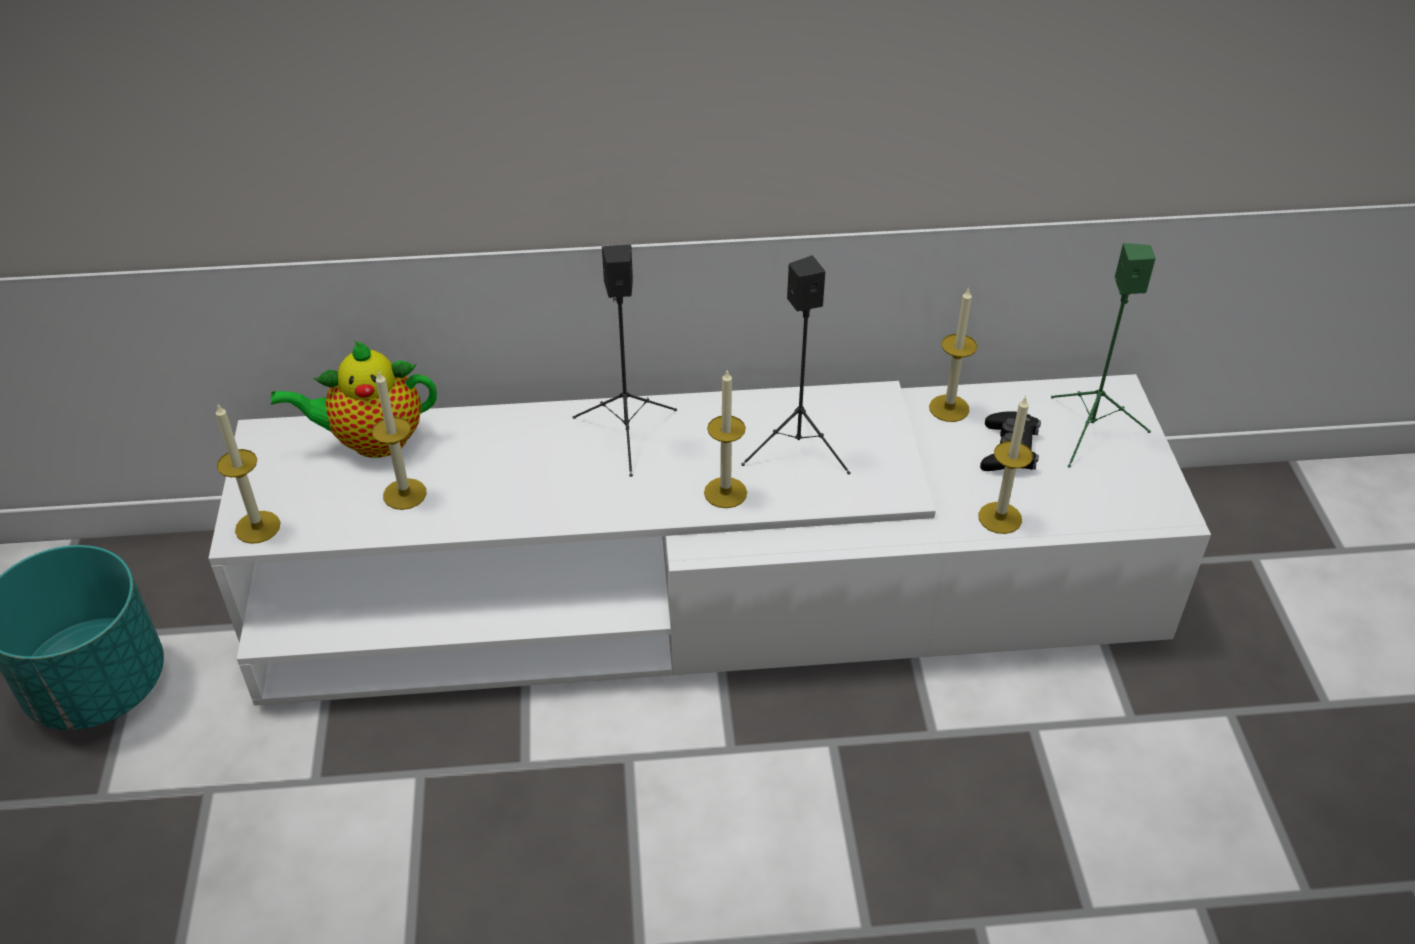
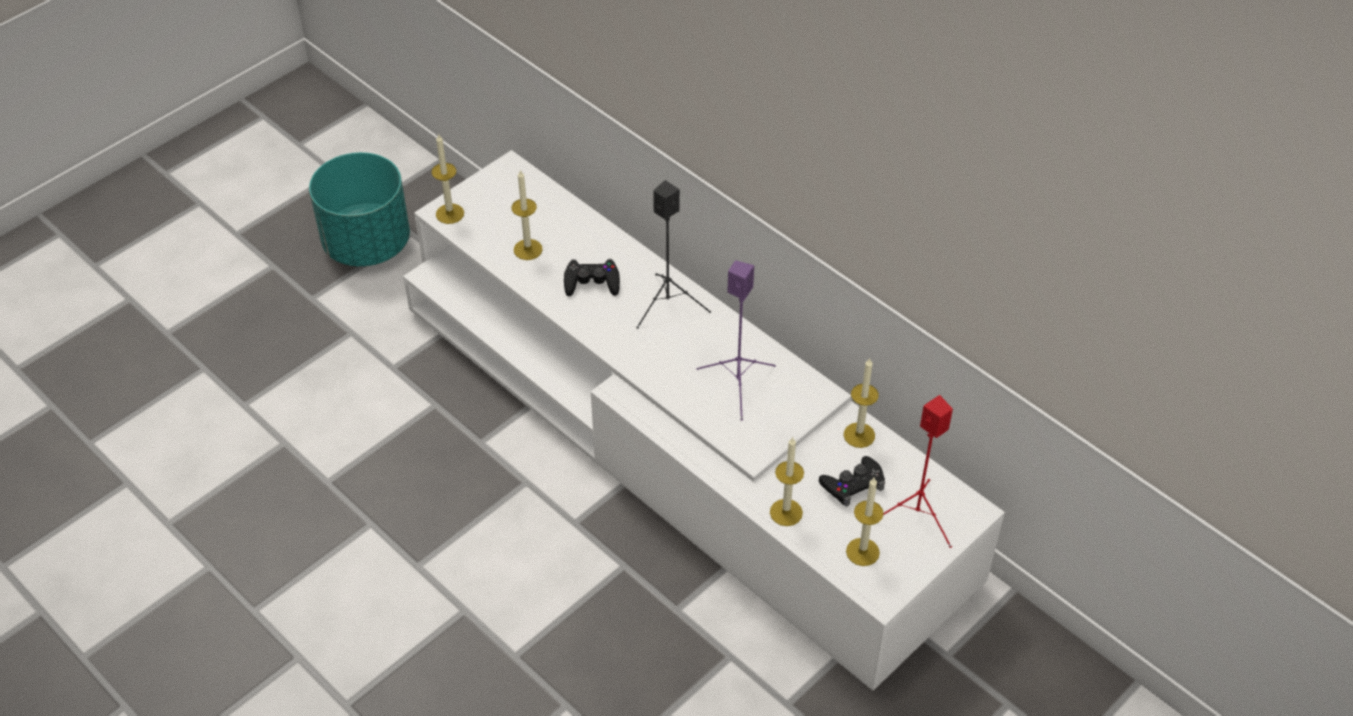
camera: 50 degrees right, 5 degrees up
teapot [271,340,437,458] -> none
candle [704,370,747,508] -> candle moved to [846,478,884,566]
black speaker [741,255,851,474] -> purple speaker [696,260,776,421]
green speaker [1051,243,1156,468] -> red speaker [883,395,953,548]
none -> black game controller [564,259,620,296]

